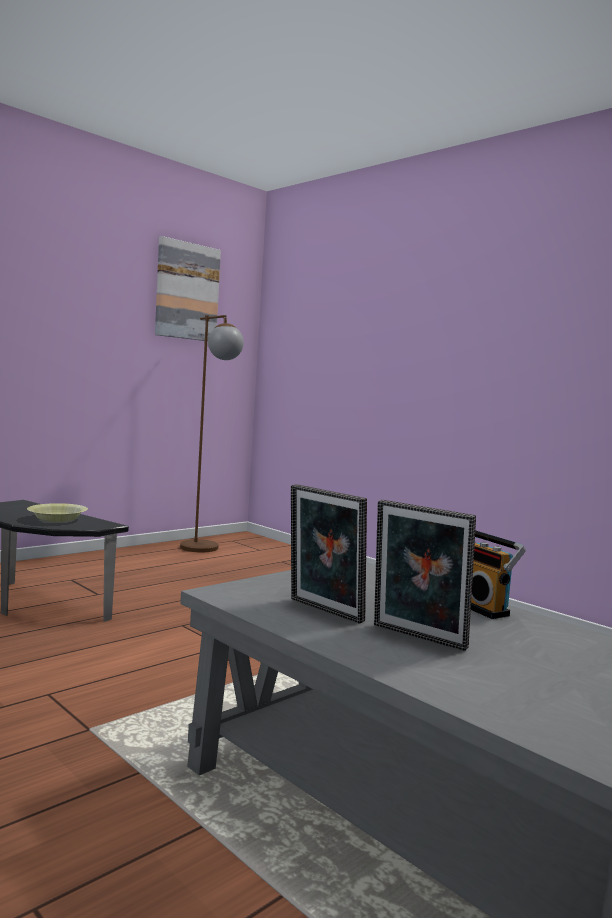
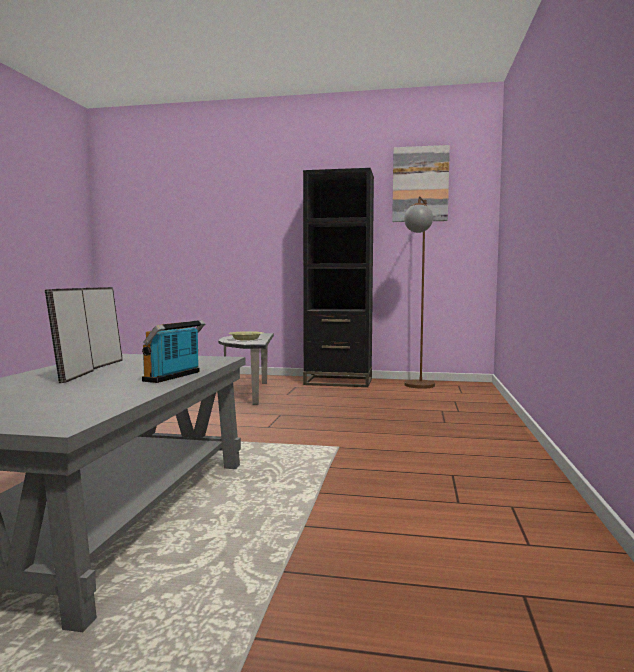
camera: 55 degrees right, 0 degrees up
none -> black bookcase [303,168,374,387]

